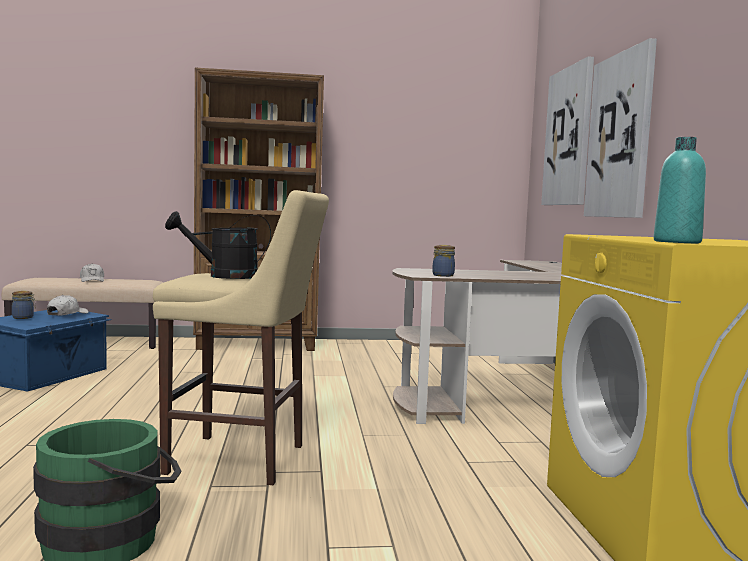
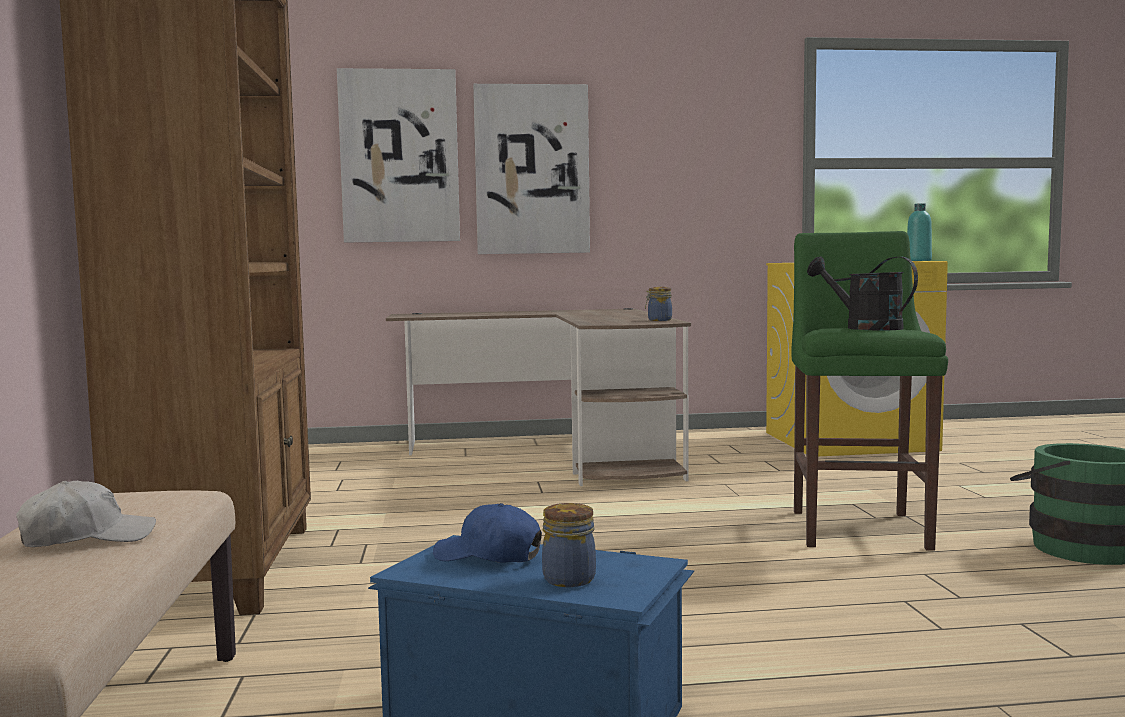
camera: 90 degrees left, 0 degrees up
white cap [47,295,88,316] -> blue cap [433,503,542,563]
beige stool [153,190,329,485] -> green stool [791,231,948,551]
black watering can [165,211,271,279] -> black watering can turned 150 degrees clockwise [807,256,918,330]

